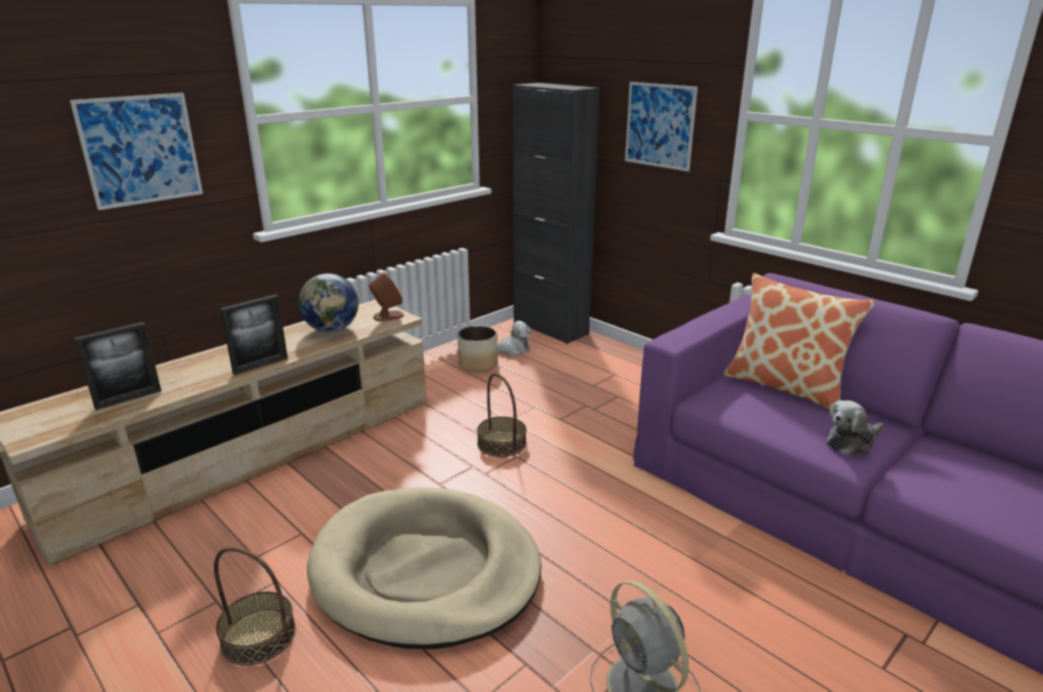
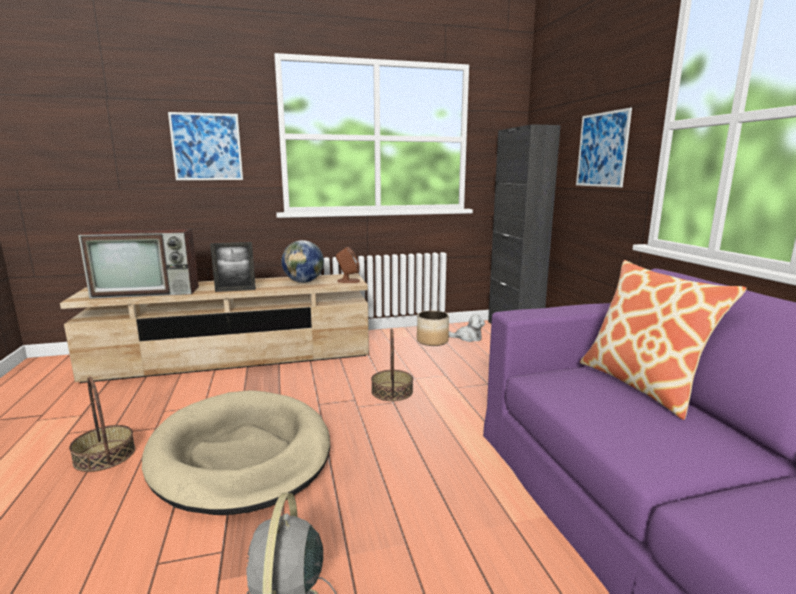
camera: 30 degrees right, 10 degrees down
picture frame [74,322,161,410] -> television [78,229,199,299]
plush toy [826,400,884,456] -> none

